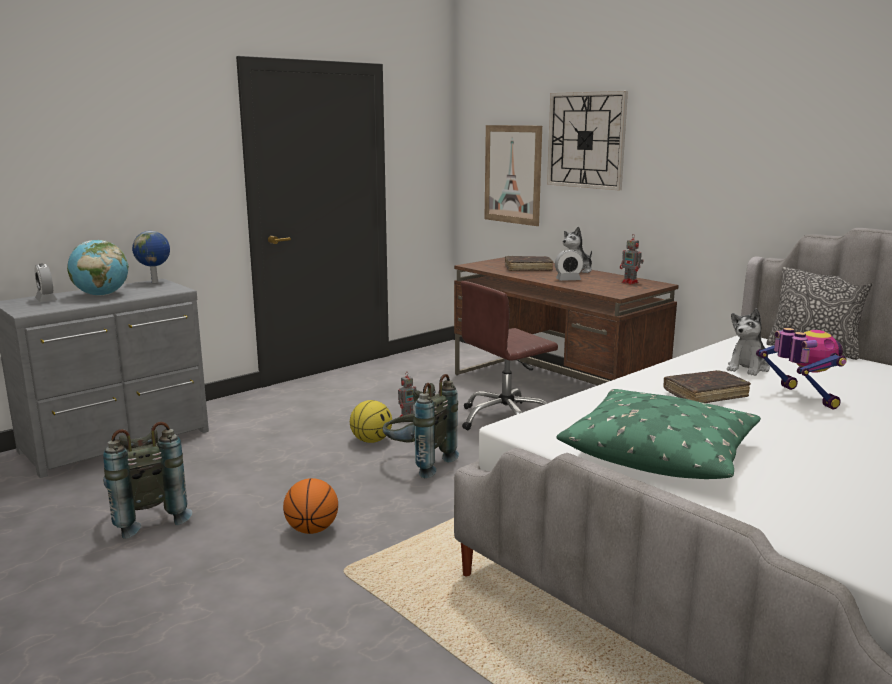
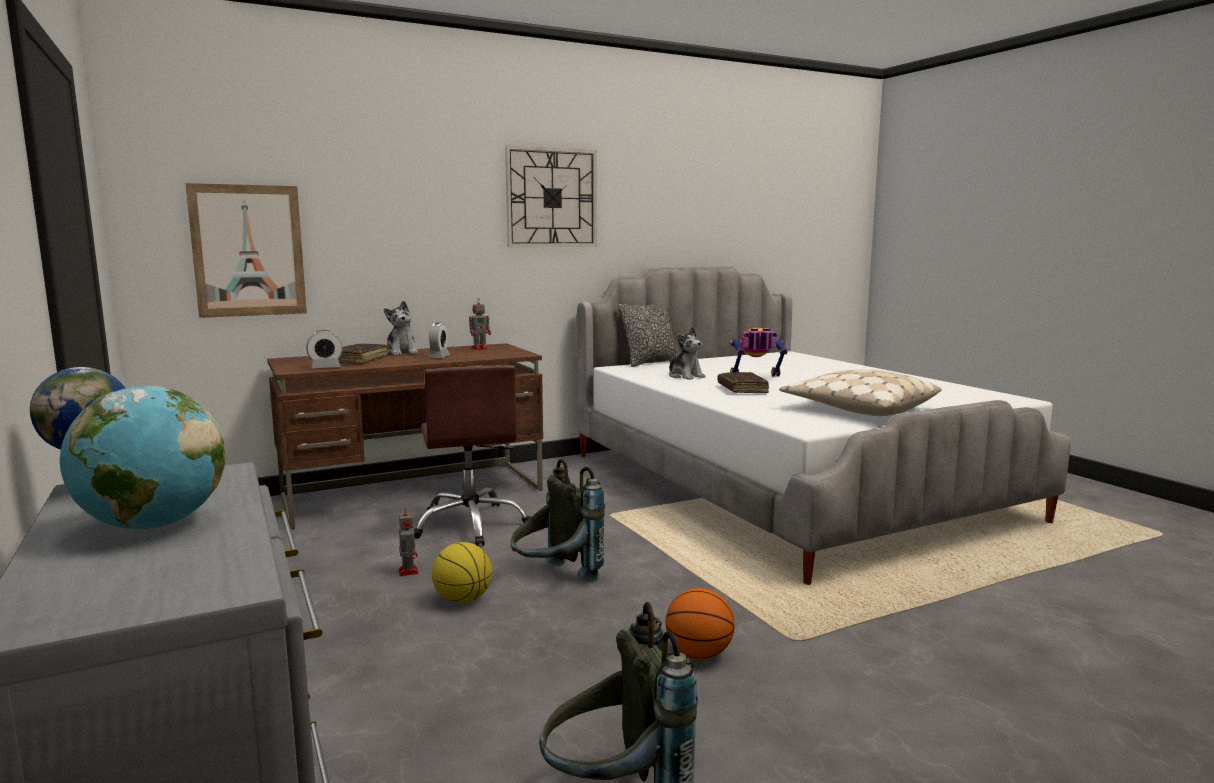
camera: 75 degrees left, 5 degrees down
alarm clock [35,264,58,302] -> alarm clock moved to [306,330,343,368]
wall clock [547,91,628,190] -> wall clock moved to [505,146,597,247]
green pillow [557,389,761,479] -> beige pillow [779,370,942,416]

